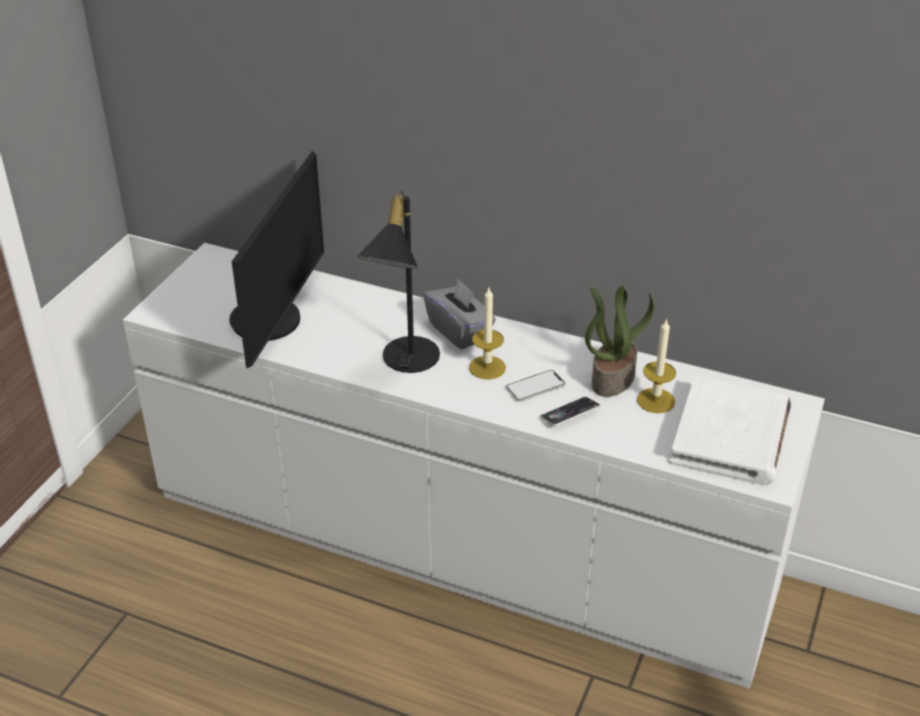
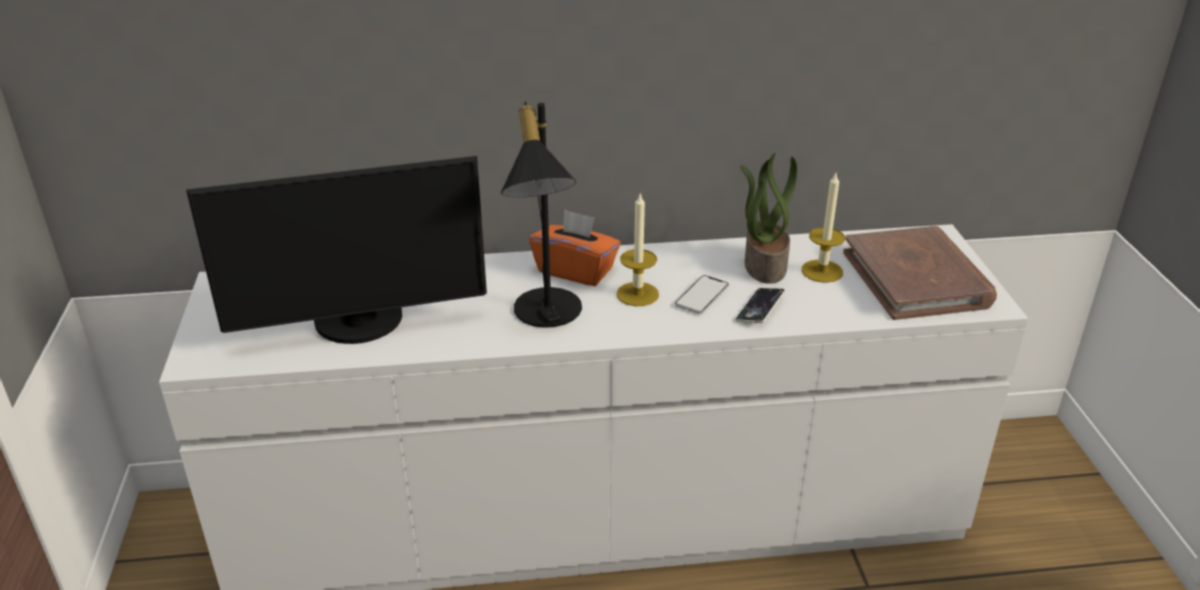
camera: 30 degrees left, 5 degrees down
monitor [229,151,324,368] -> monitor turned 90 degrees clockwise [186,156,487,344]
grey tissue box [423,278,496,349] -> orange tissue box [529,209,621,286]
white book [670,376,791,485] -> brown book [843,226,997,320]

